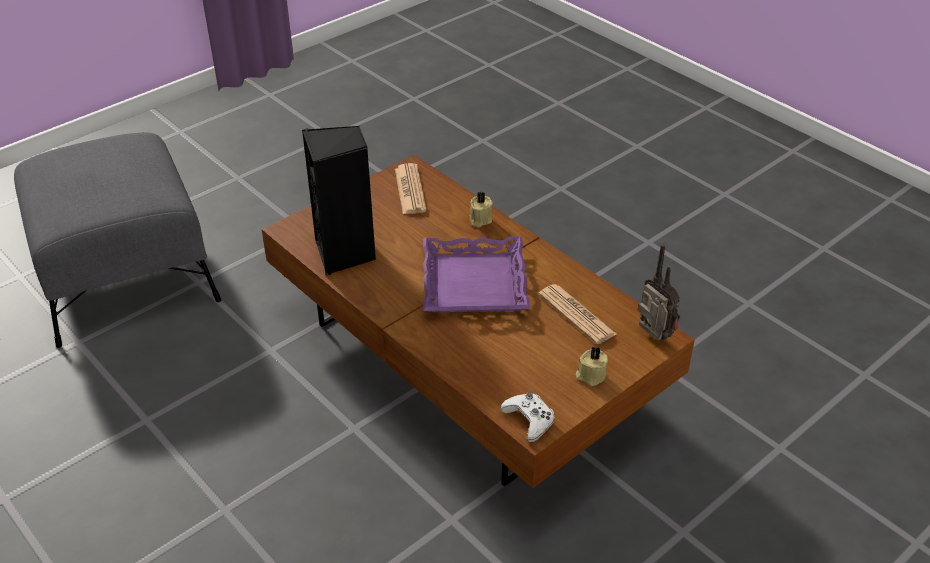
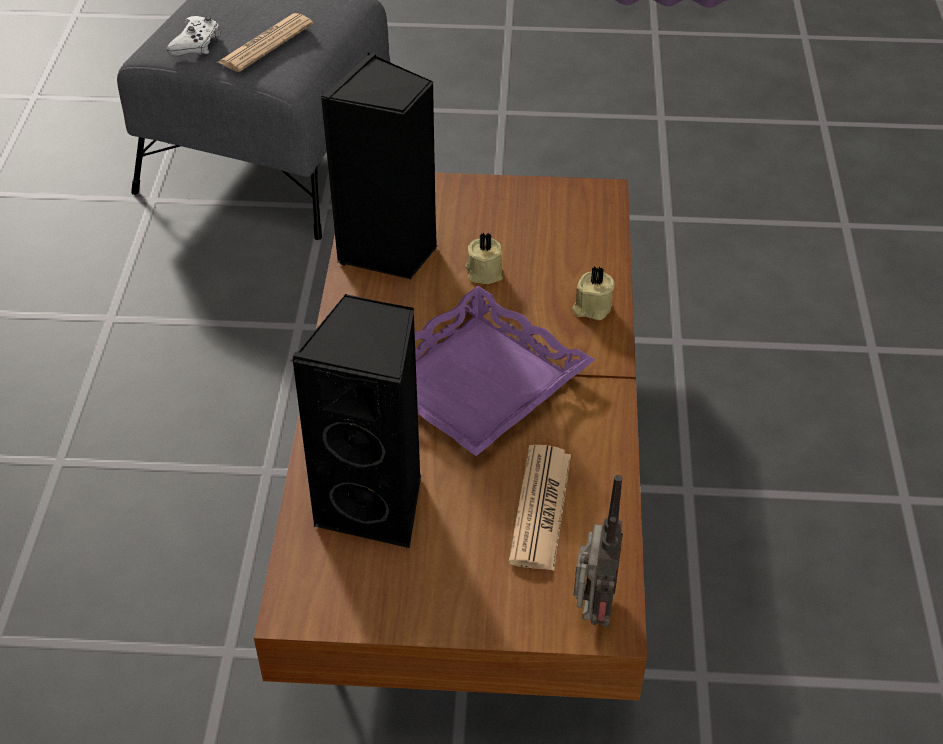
camera: 45 degrees right, 5 degrees up
newspaper [395,163,427,214] -> newspaper moved to [218,13,313,72]
white game controller [501,392,555,442] -> white game controller moved to [167,16,220,56]
beige candle [576,346,608,386] -> beige candle moved to [465,232,503,284]
none -> black speaker [290,293,421,548]

